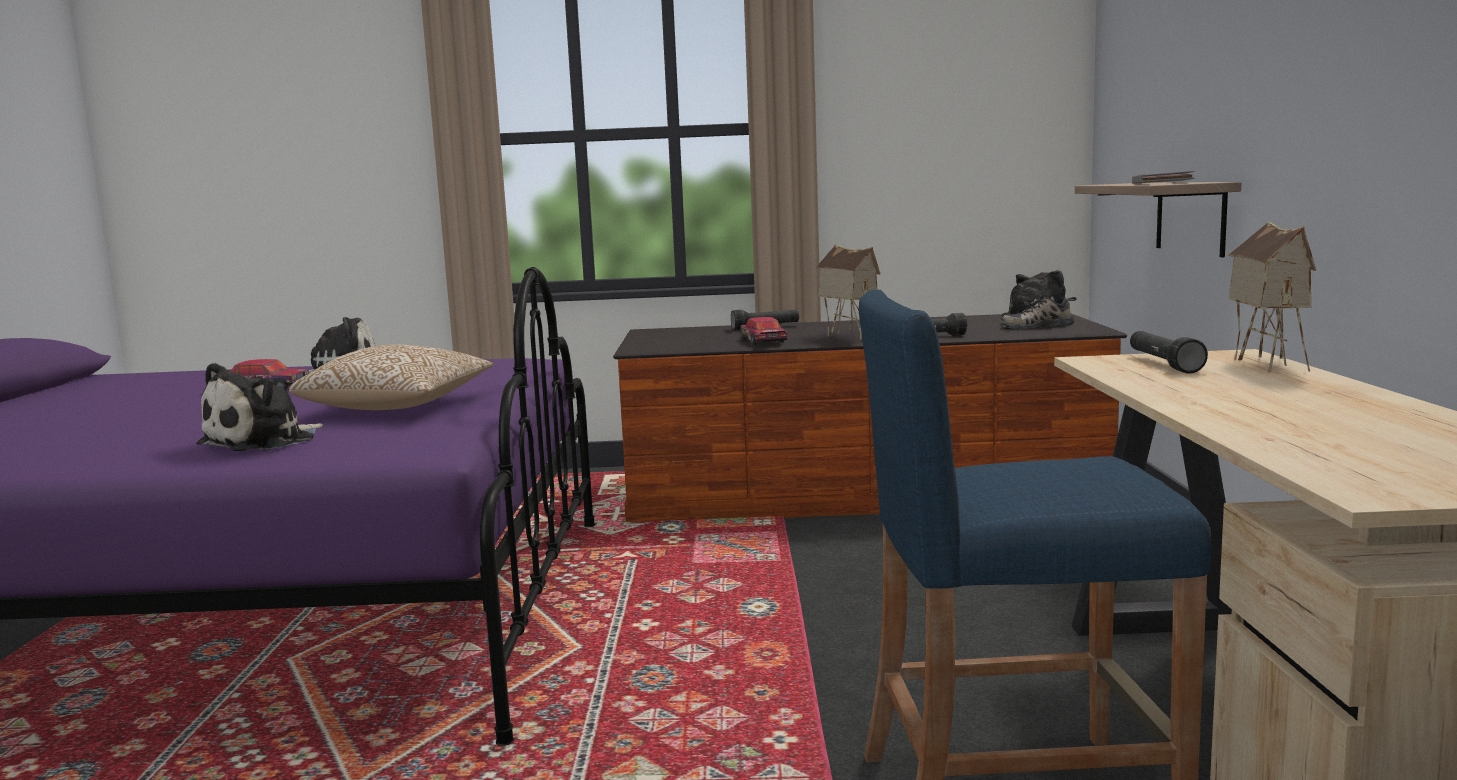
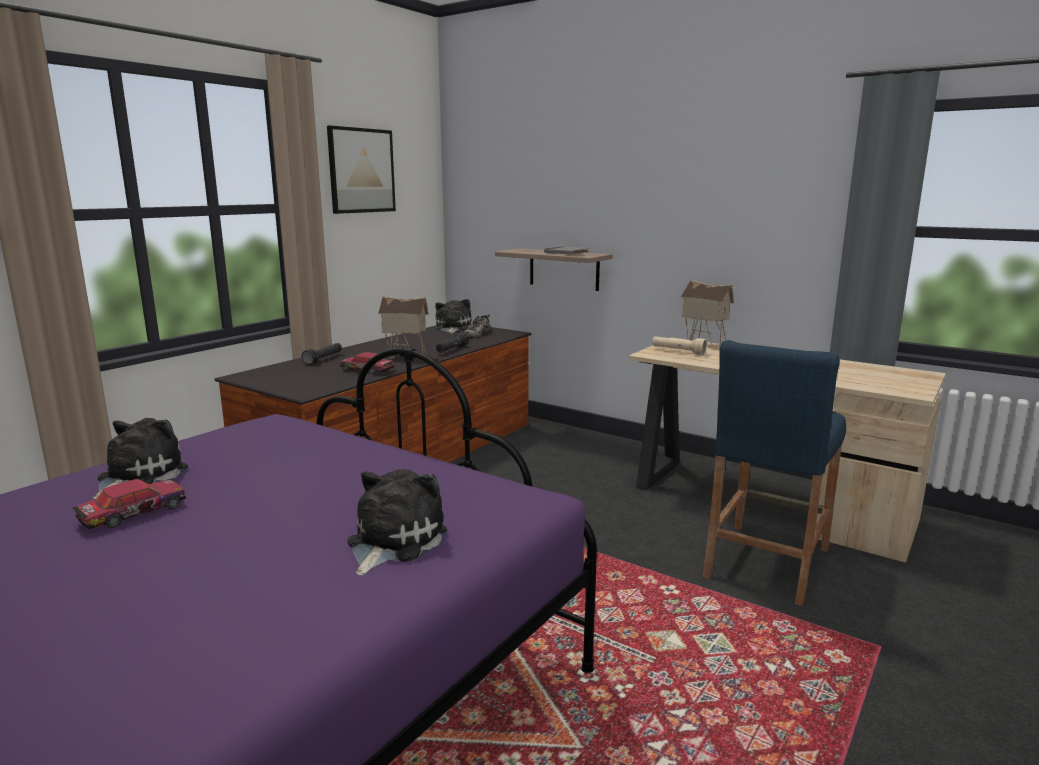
camera: 55 degrees left, 5 degrees up
plush toy [196,363,324,451] -> plush toy turned 135 degrees counterclockwise [347,469,447,576]
pillow [289,344,494,410] -> none
black flashlight [1130,331,1208,374] -> beige flashlight [652,336,707,355]
none -> picture [327,125,396,214]

